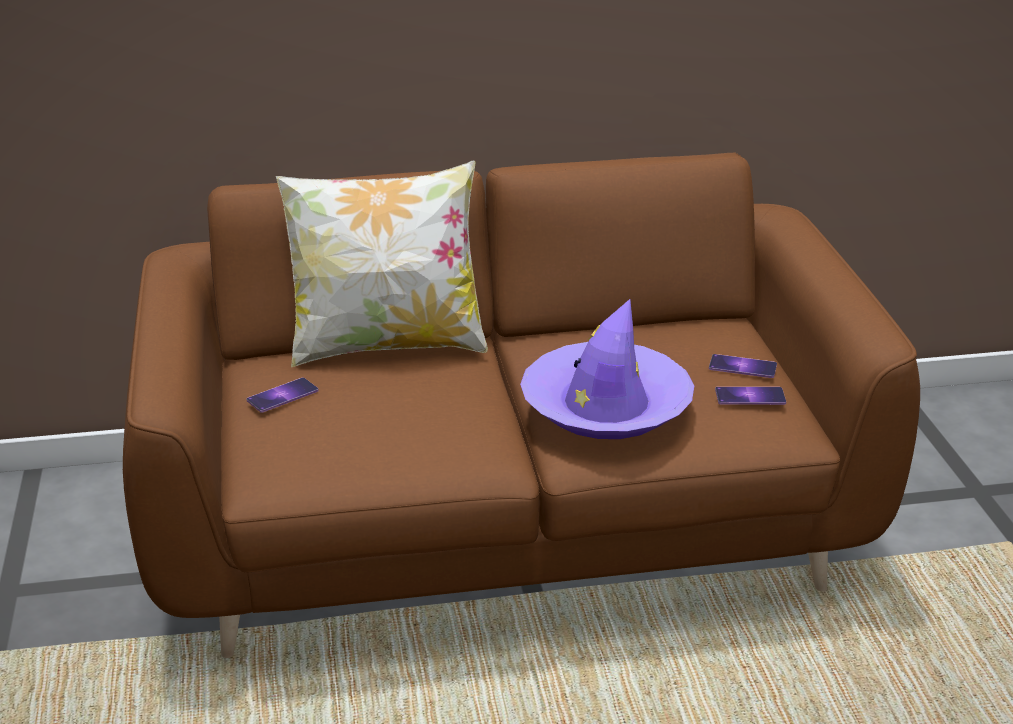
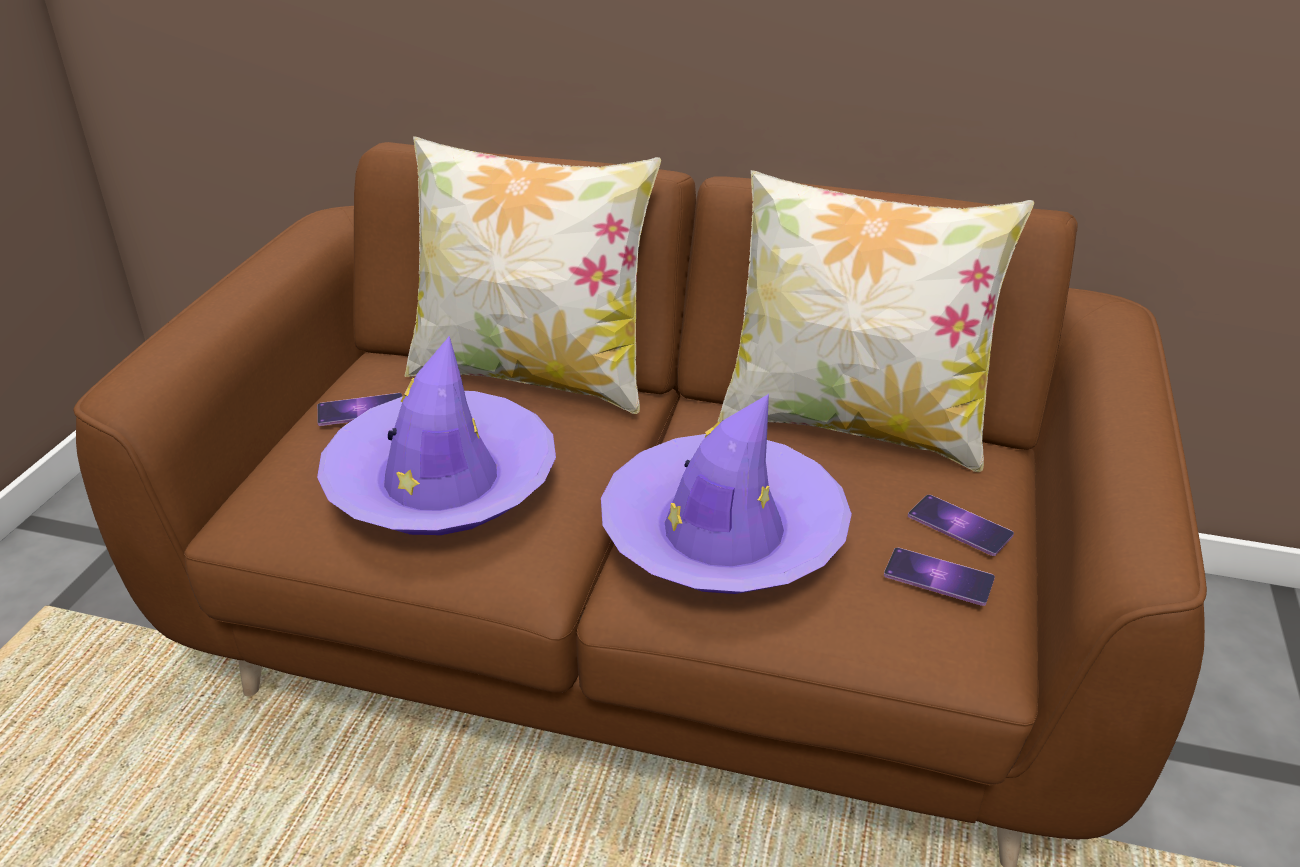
camera: 25 degrees right, 5 degrees up
none -> purple hat [317,336,556,535]
none -> pillow [718,170,1034,472]

